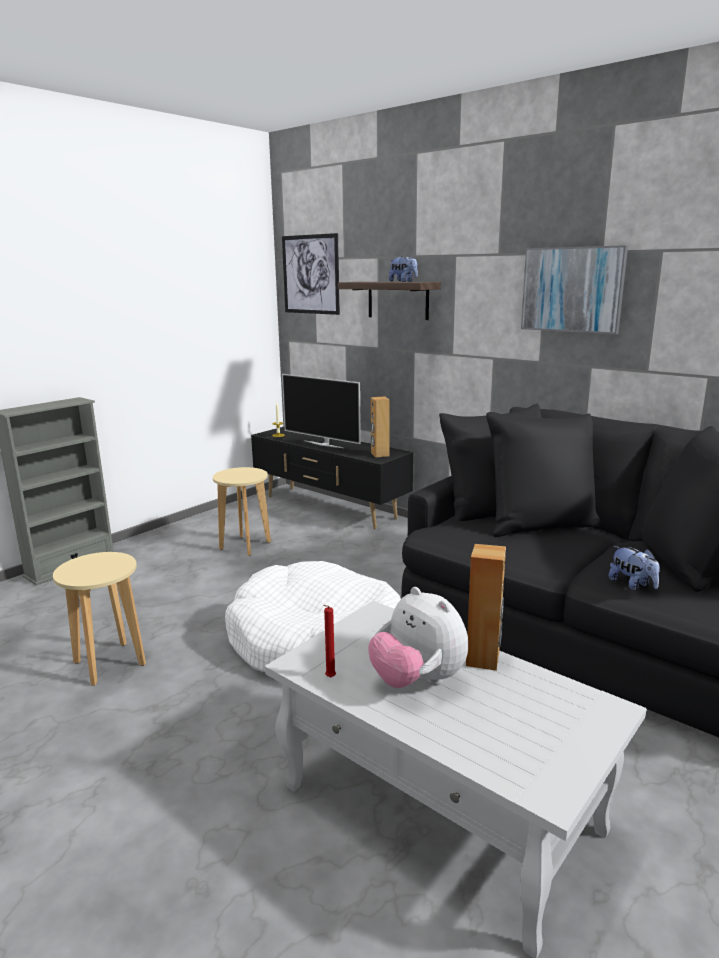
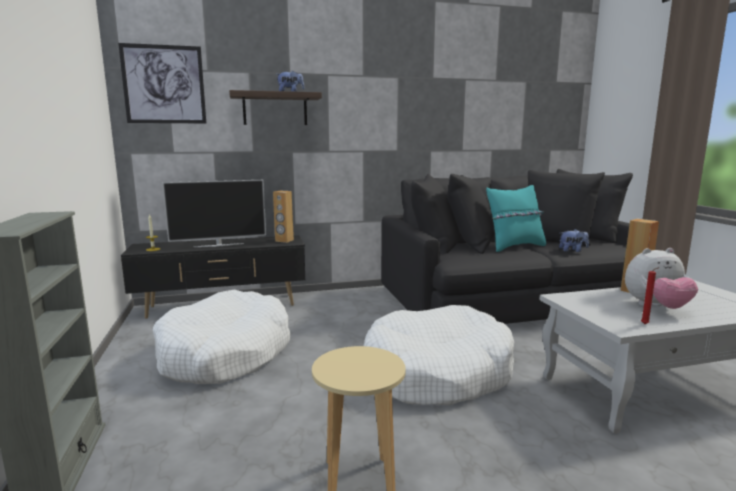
camera: 55 degrees left, 5 degrees down
beige stool [213,467,271,556] -> white dog bed [153,290,290,384]
picture [521,245,628,334] -> none
none -> turquoise pillow [486,185,546,252]

